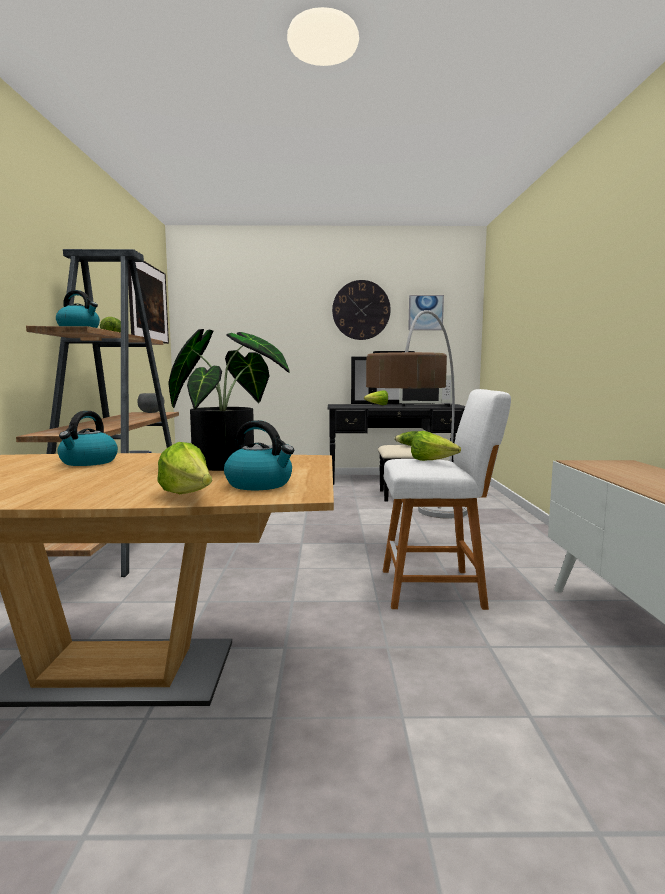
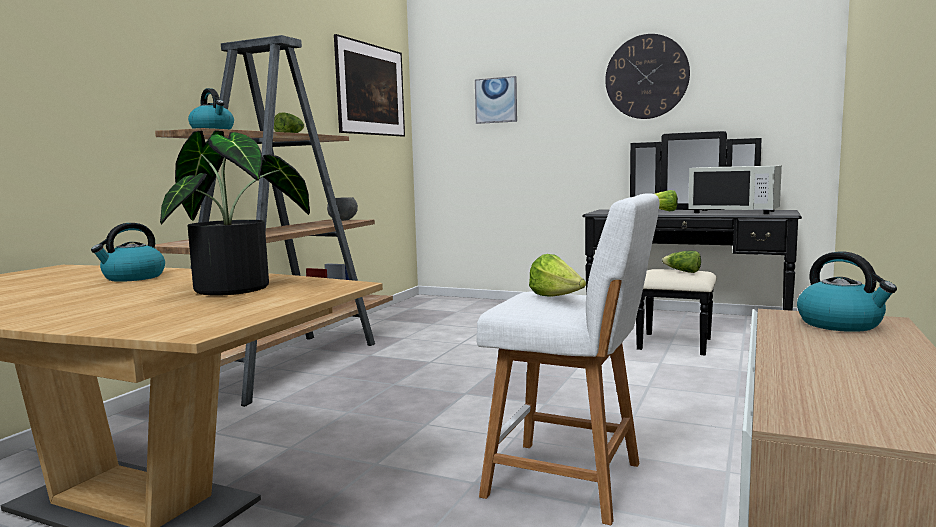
camera: 25 degrees right, 0 degrees up
lettuce [157,442,212,494] -> none
kettle [224,420,294,490] -> kettle moved to [797,251,897,332]
floor lamp [366,310,468,519] -> none
picture [408,295,444,330] -> picture moved to [475,76,517,124]

